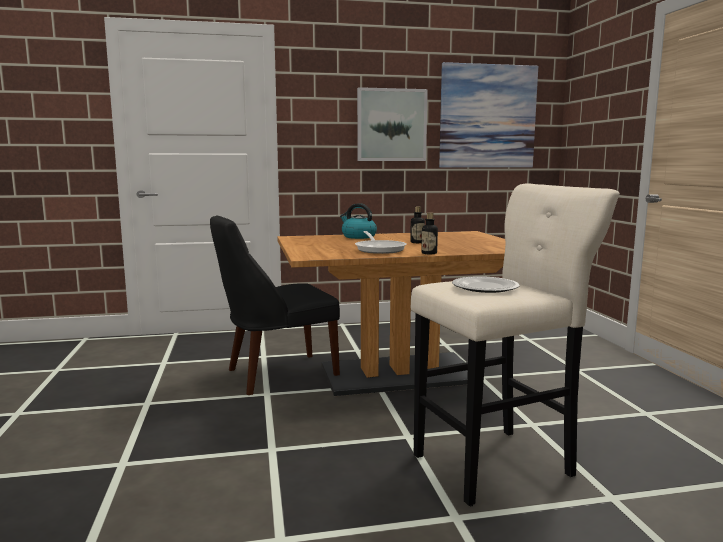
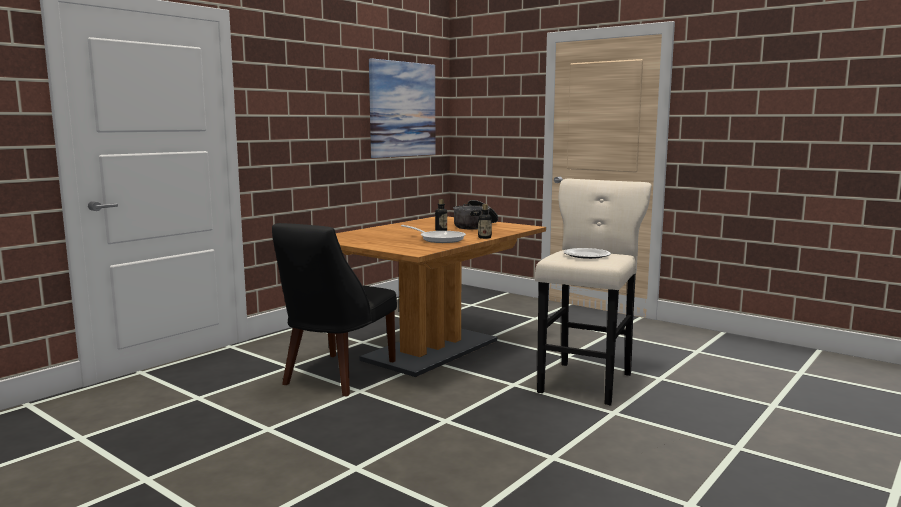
camera: 40 degrees left, 0 degrees up
kettle [340,203,377,239] -> none
picture [357,87,428,161] -> none
none -> cooking pot [453,200,498,230]

